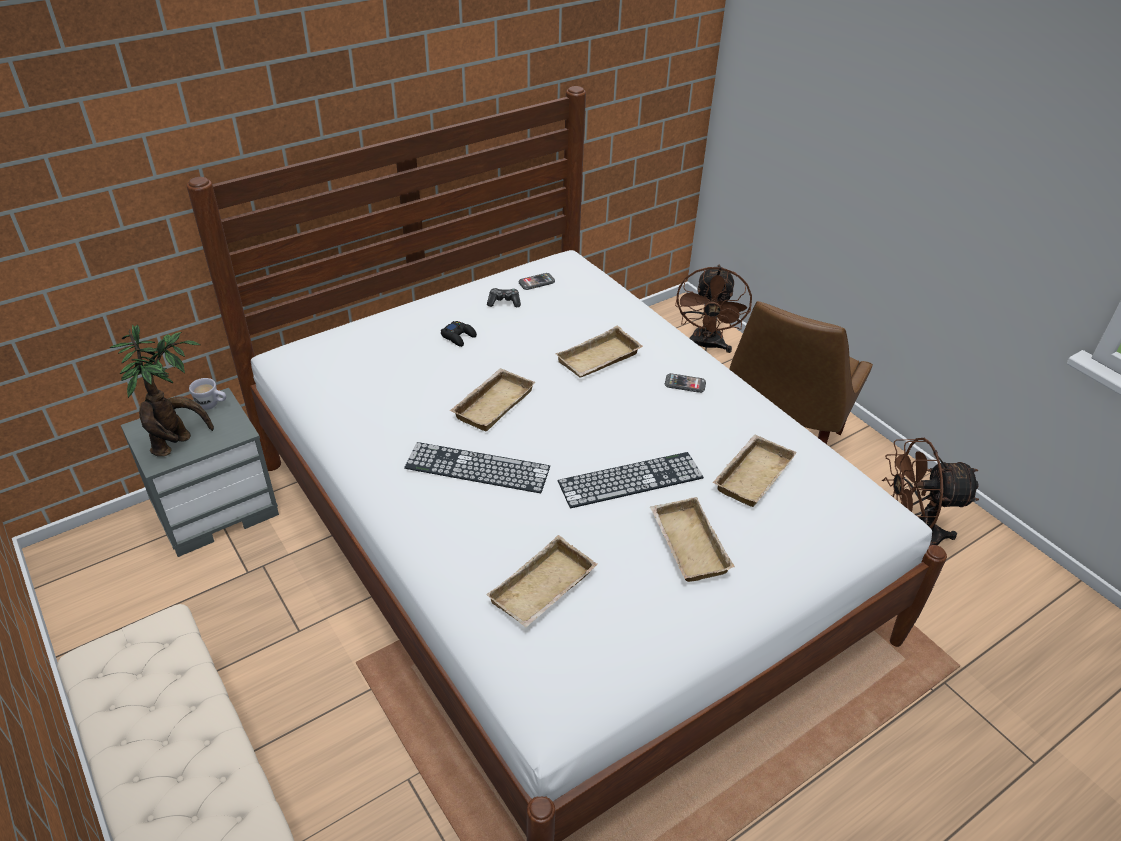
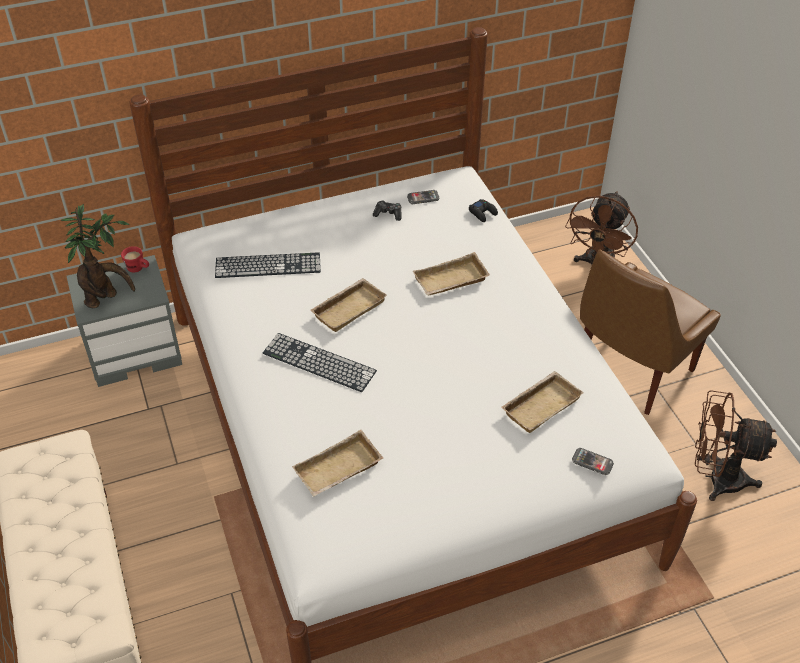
camera: 15 degrees right, 5 degrees up
white mug [189,378,226,410] -> red mug [121,246,149,273]
black game controller [441,321,477,347] -> black game controller moved to [469,199,498,222]
keyboard [558,452,704,508] -> keyboard moved to [215,253,321,278]
beige tray [650,497,735,582] -> none
phone [665,373,706,393] -> phone moved to [572,448,614,475]

